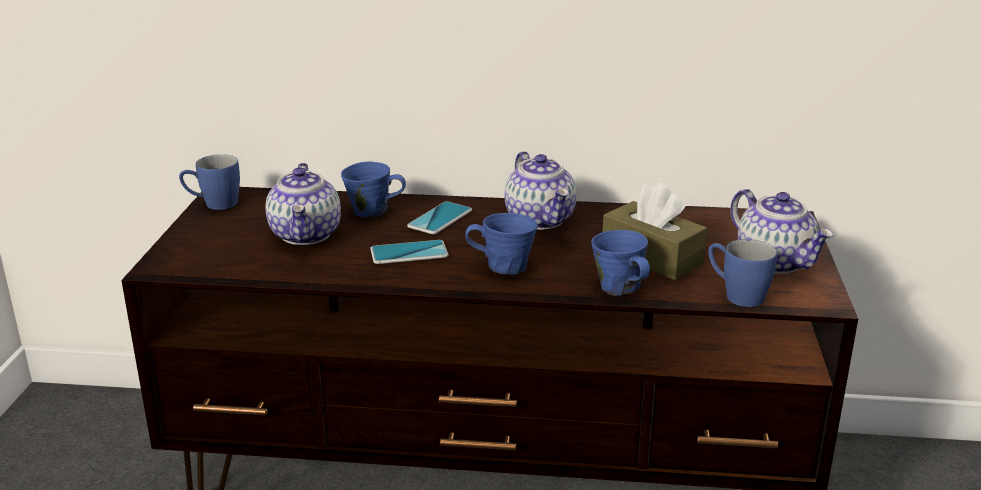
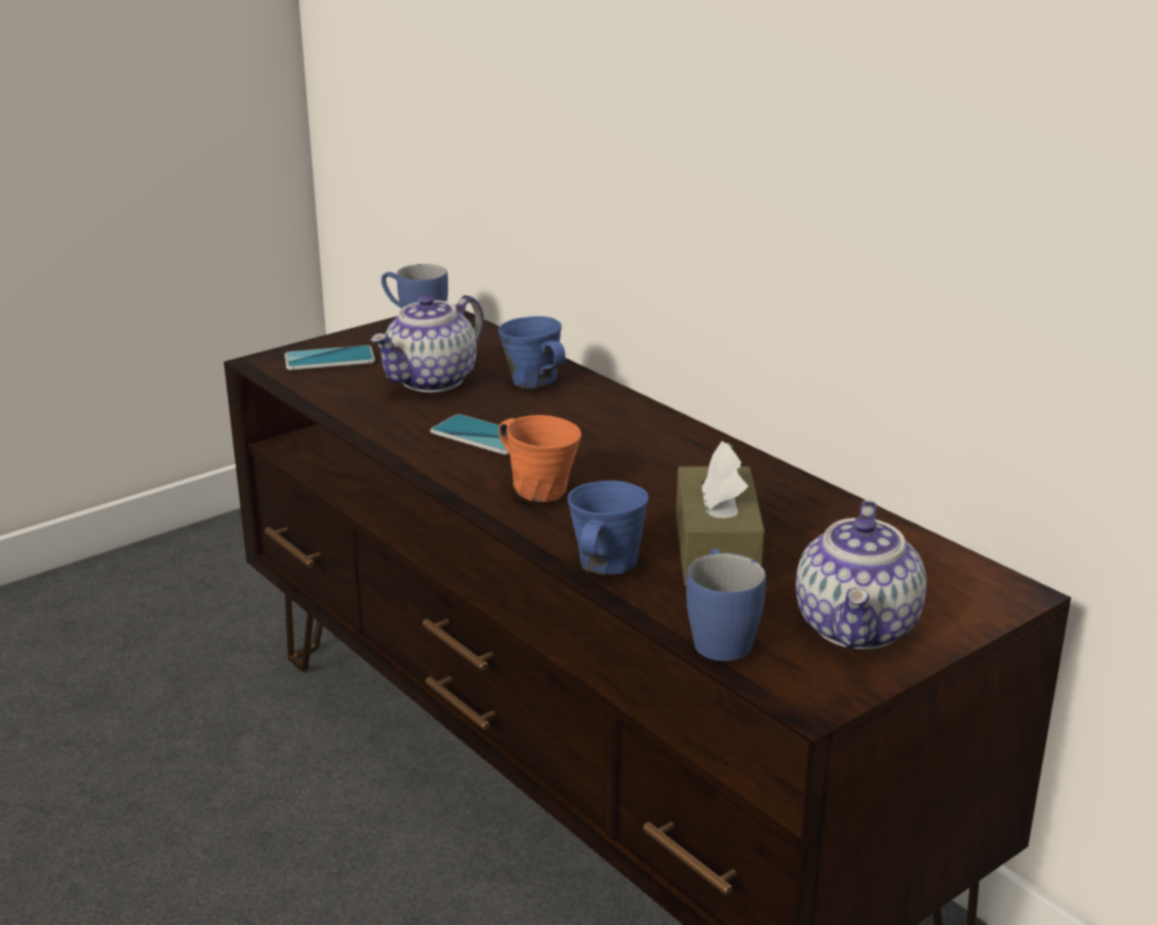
camera: 45 degrees right, 0 degrees up
phone [407,201,472,234] -> phone moved to [285,345,375,370]
blue mug [465,213,538,275] -> orange mug [498,415,581,502]
teapot [504,151,577,230] -> none

